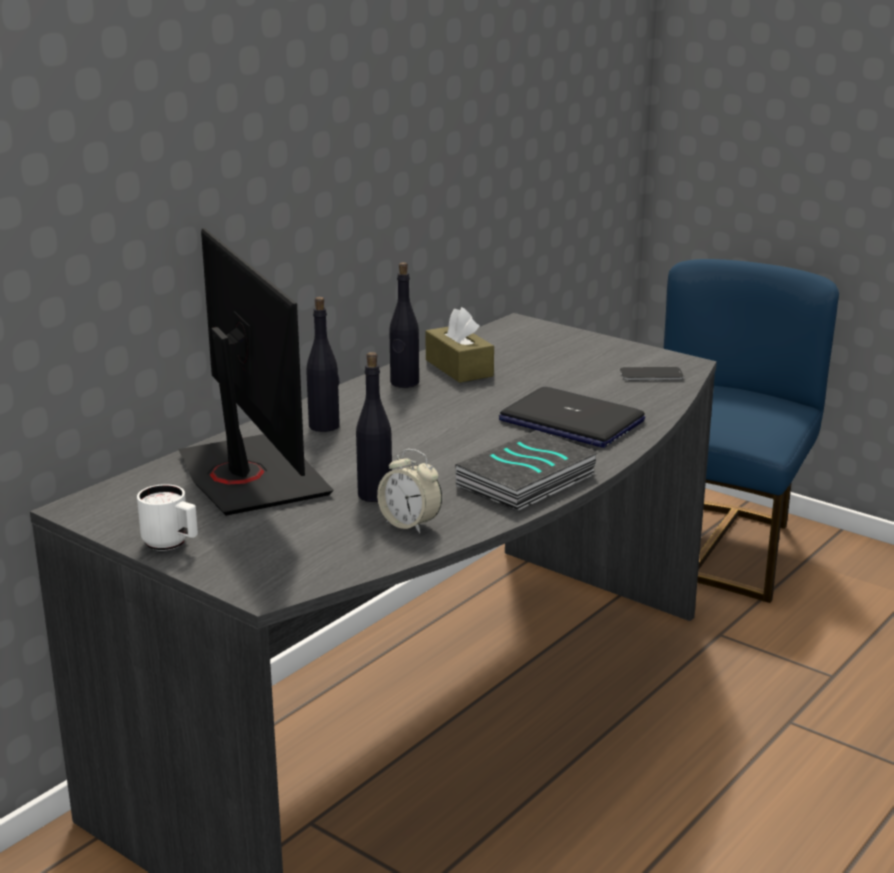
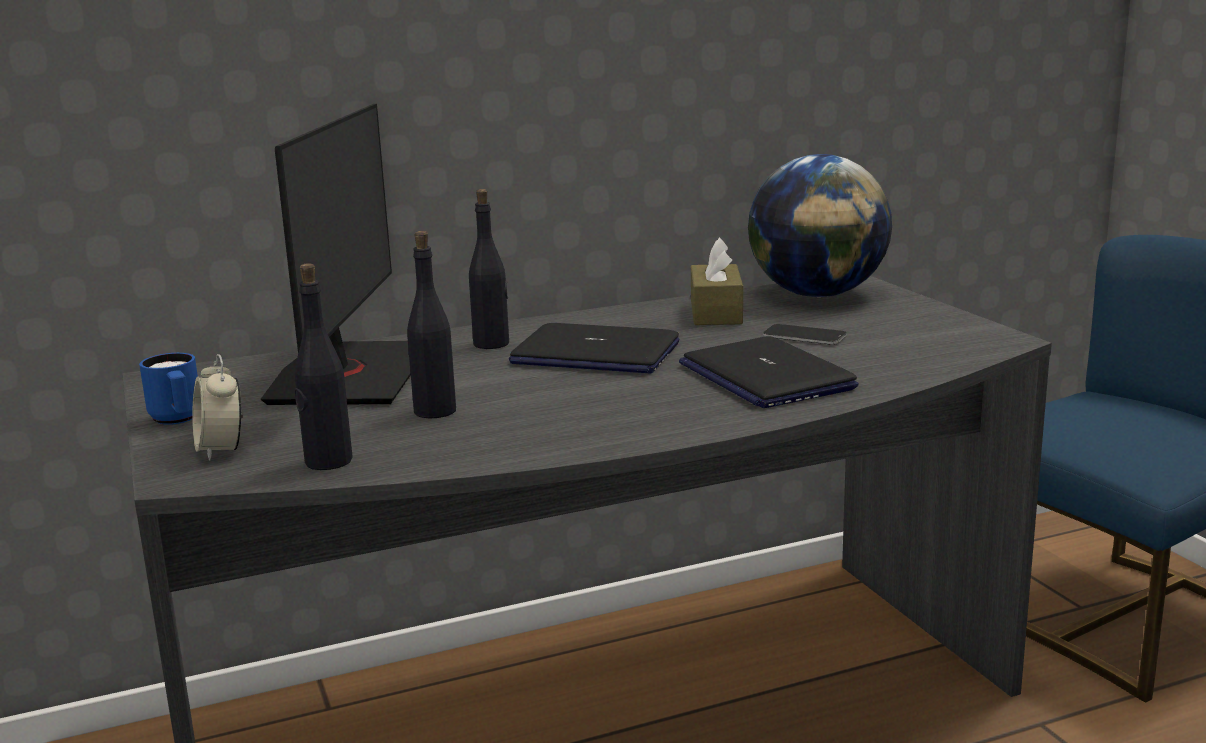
camera: 30 degrees right, 5 degrees down
white mug [137,484,198,551] -> blue mug [139,353,198,425]
alarm clock [377,449,442,533] -> alarm clock moved to [192,354,243,460]
black bottle [389,262,419,388] -> black bottle moved to [295,263,353,470]
book [455,430,599,511] -> none
phone [620,367,684,380] -> phone moved to [763,324,847,345]
none -> laptop [509,323,680,373]
none -> globe [748,154,892,297]

